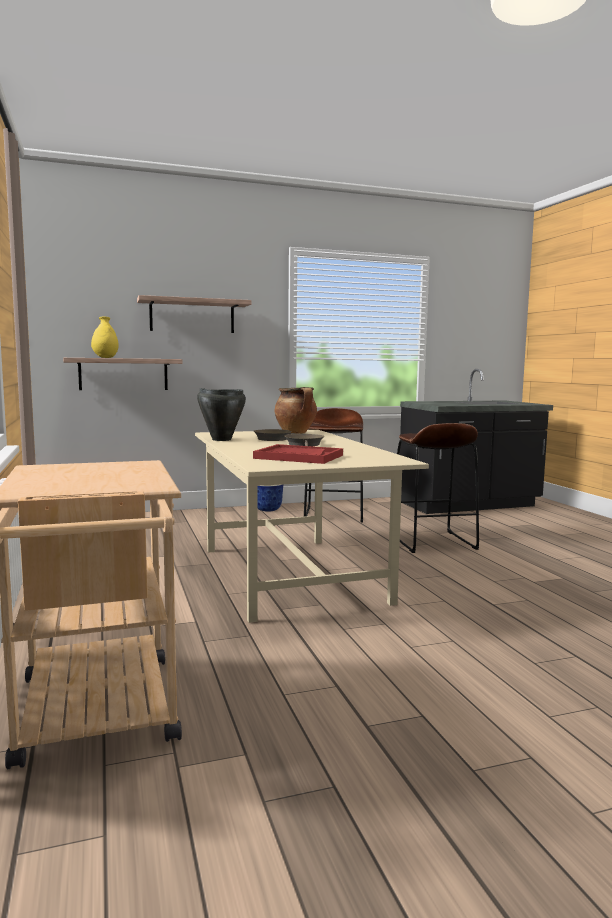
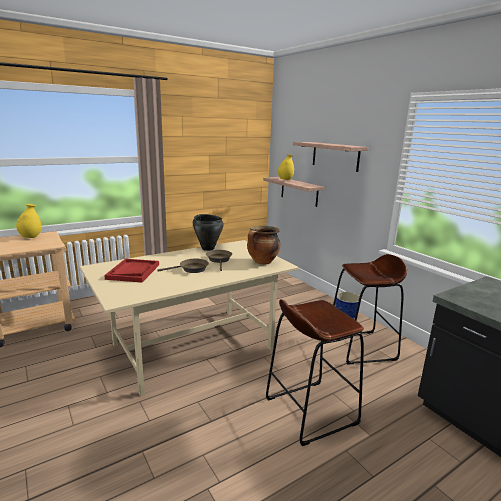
camera: 75 degrees right, 10 degrees up
none -> yellow vase [16,204,41,238]

